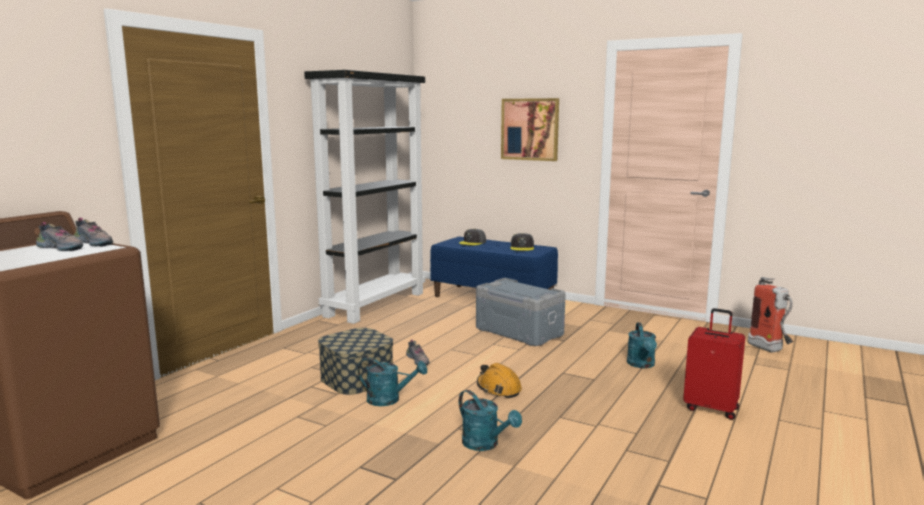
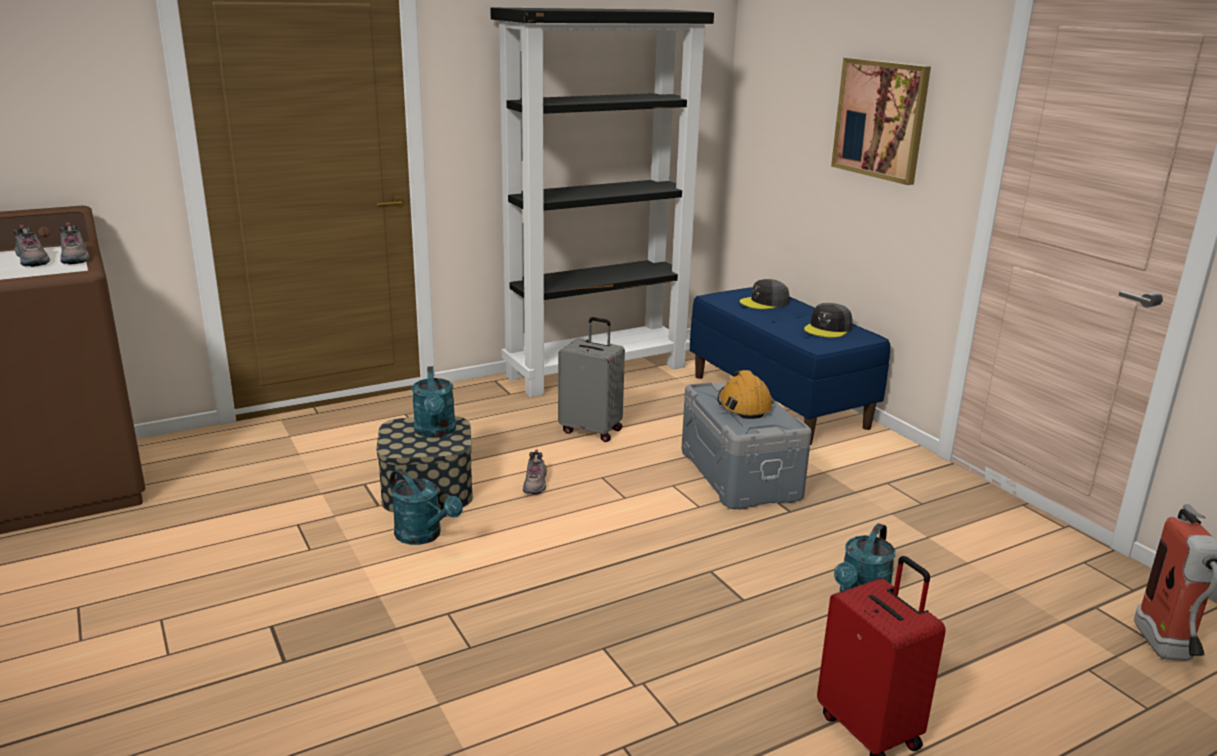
camera: 30 degrees right, 10 degrees up
turquoise watering can [459,390,522,451] -> turquoise watering can moved to [412,366,456,438]
orange hard hat [477,363,522,398] -> orange hard hat moved to [717,370,774,419]
none -> grey suitcase [558,317,625,442]

